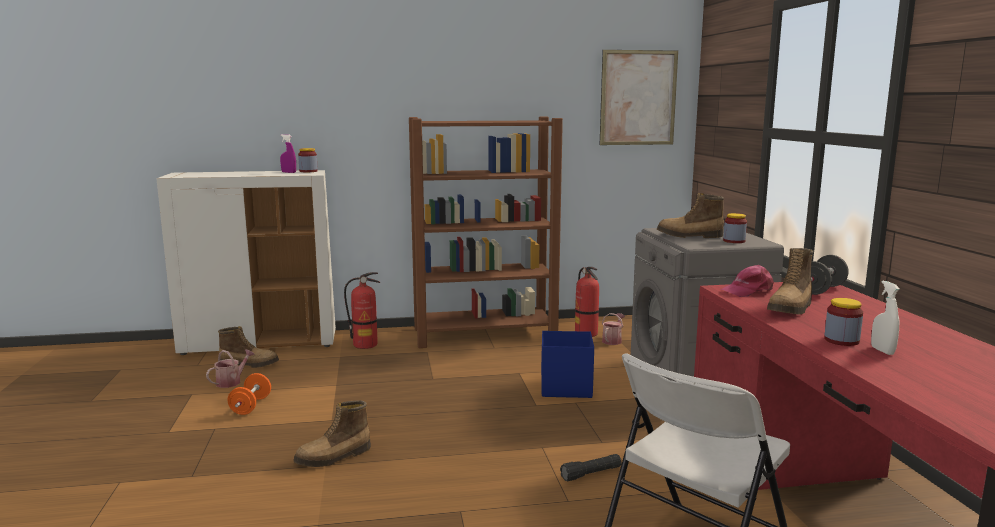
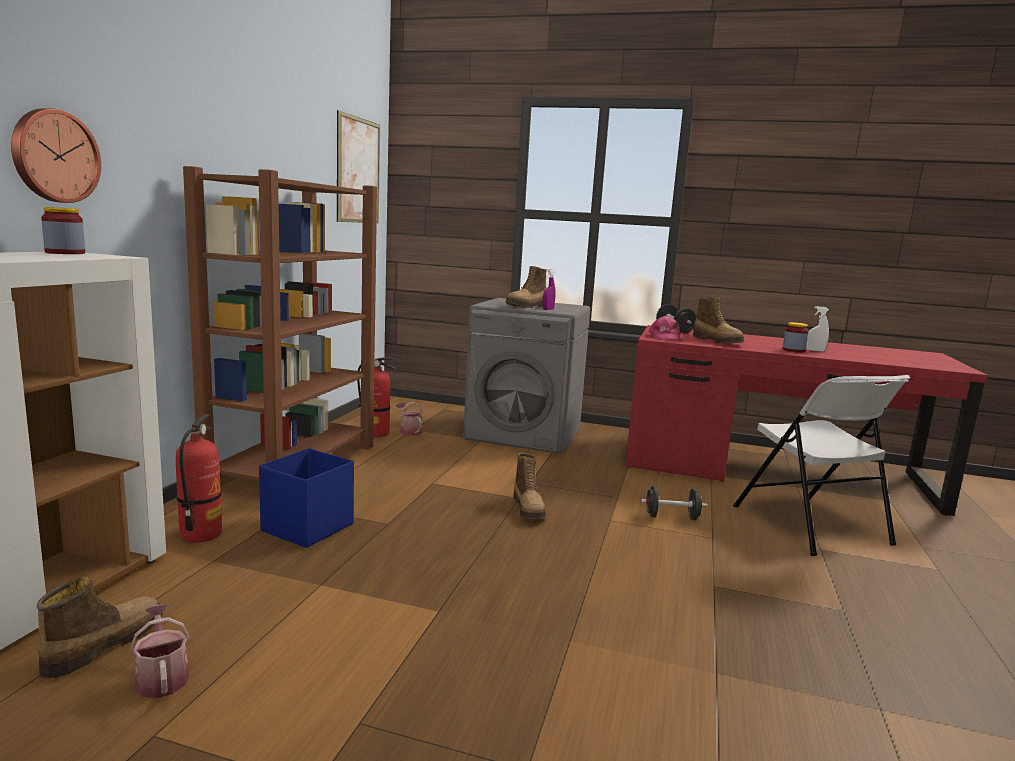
camera: 65 degrees left, 0 degrees up
orange dumbbell [228,373,271,415] -> none
purple spray bottle [280,134,296,173] -> purple spray bottle moved to [542,269,556,310]
boot [294,400,371,467] -> boot moved to [513,453,546,519]
blue storage box [541,331,594,398] -> blue storage box moved to [259,448,354,548]
black flashlight [560,454,622,481] -> black dumbbell [641,486,707,520]
jar [723,213,747,243] -> none
none -> wall clock [11,108,101,203]

